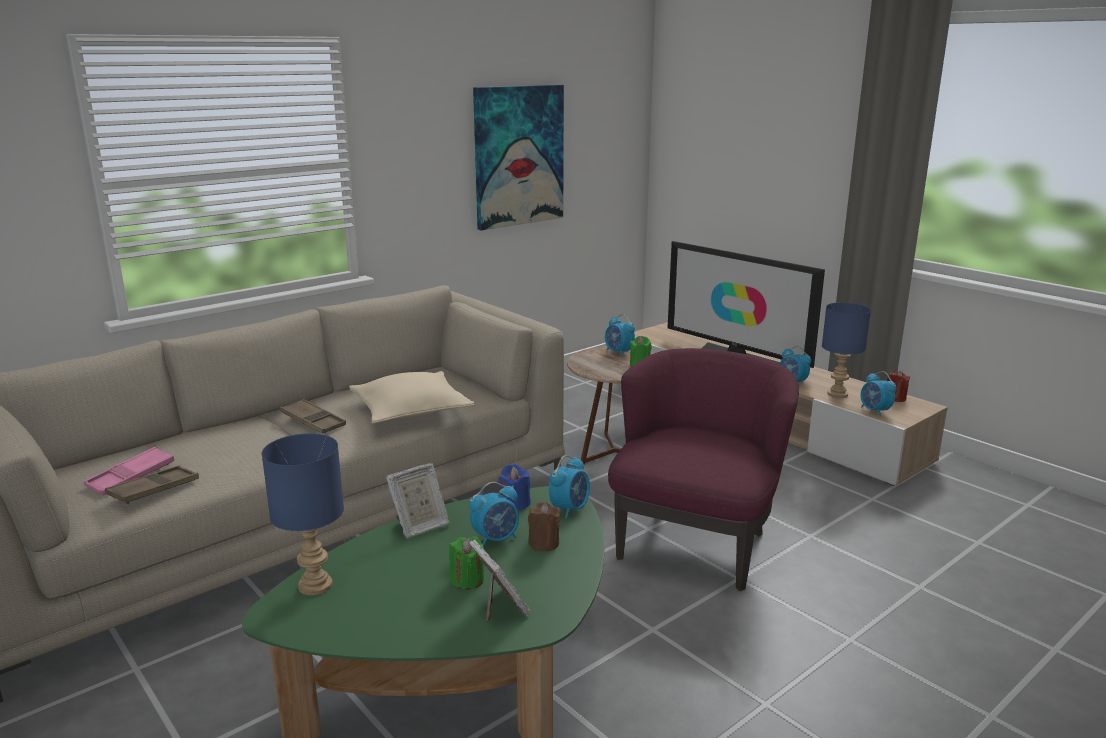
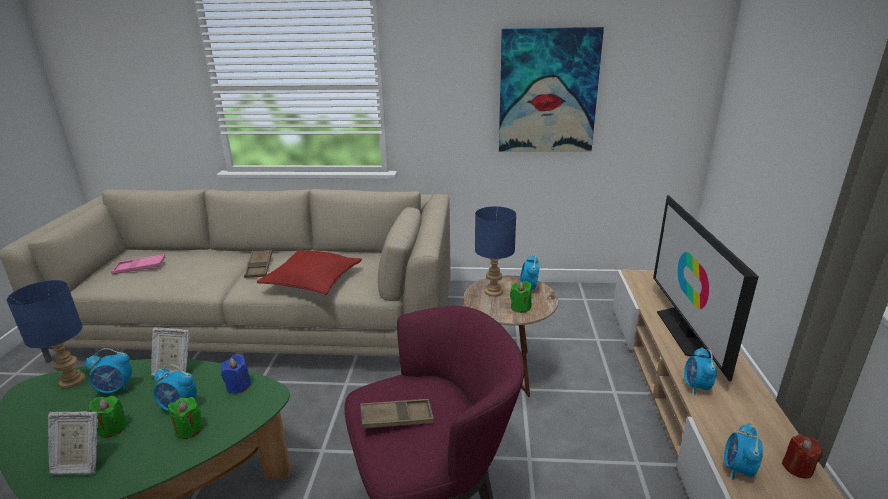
camera: 45 degrees right, 5 degrees up
brown tray [105,465,199,504] -> brown tray moved to [360,399,434,429]
beige pillow [349,371,475,424] -> red pillow [257,250,362,295]
picture frame [469,540,530,623] -> picture frame turned 75 degrees clockwise [48,412,98,475]
brown candle [528,502,560,551] -> green candle [168,397,203,439]
alarm clock [549,455,590,519] -> alarm clock moved to [85,348,132,396]
blue table lamp [822,302,871,398] -> blue table lamp moved to [475,206,516,297]

